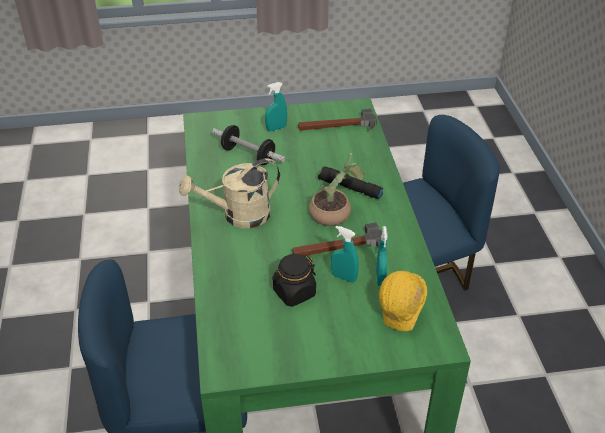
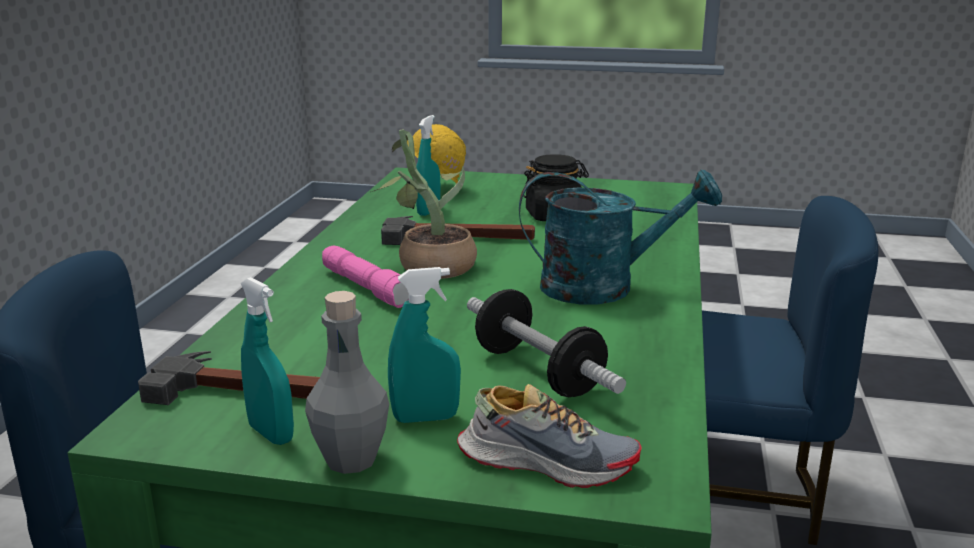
camera: 160 degrees left, 20 degrees down
beige watering can [179,158,280,228] -> turquoise watering can [519,170,722,304]
black flashlight [318,166,383,199] -> pink flashlight [322,246,409,308]
turquoise spray bottle [331,226,359,283] -> turquoise spray bottle moved to [240,277,294,445]
none -> grey bottle [305,291,389,474]
none -> shoe [457,384,641,488]

